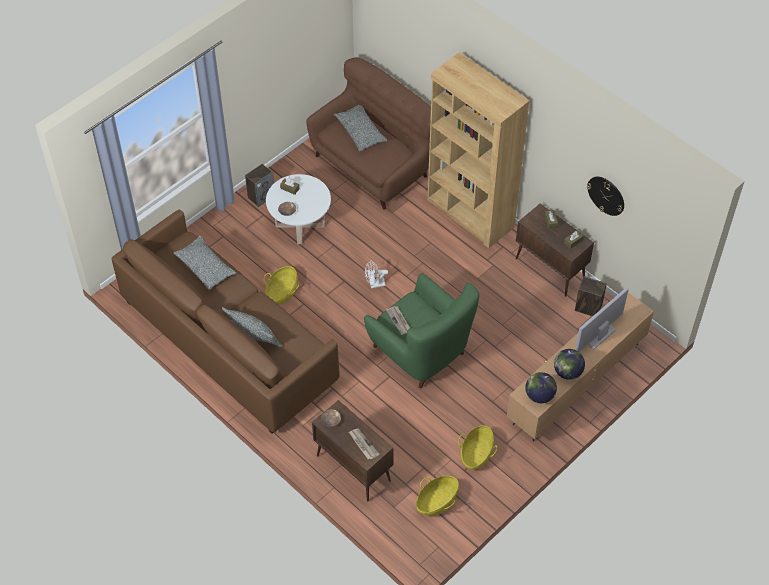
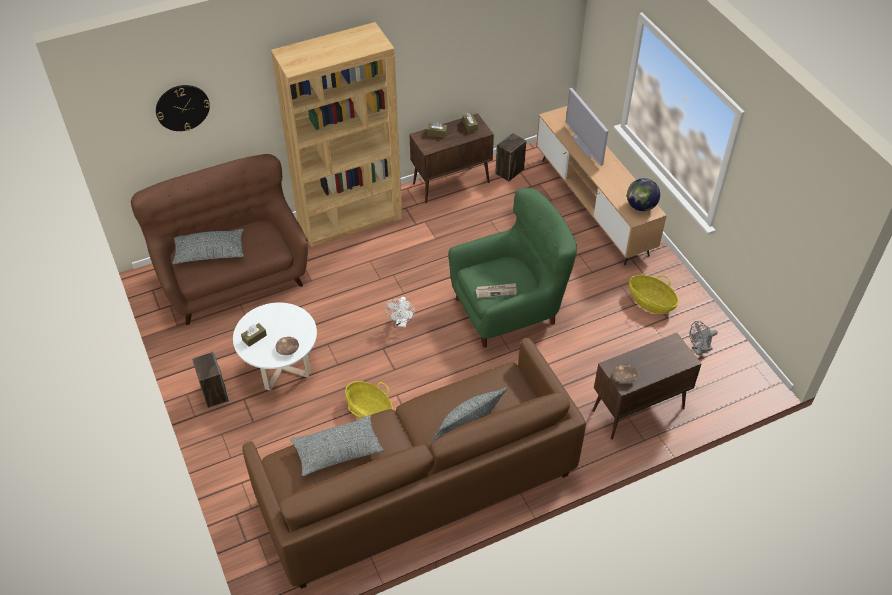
camera: 70 degrees left, 5 degrees down
newspaper [349,428,379,460] -> none
basket [416,476,459,516] -> grey fan [689,321,718,355]
globe [554,349,585,380] -> none
wall clock [587,176,624,216] -> wall clock moved to [156,85,210,131]

